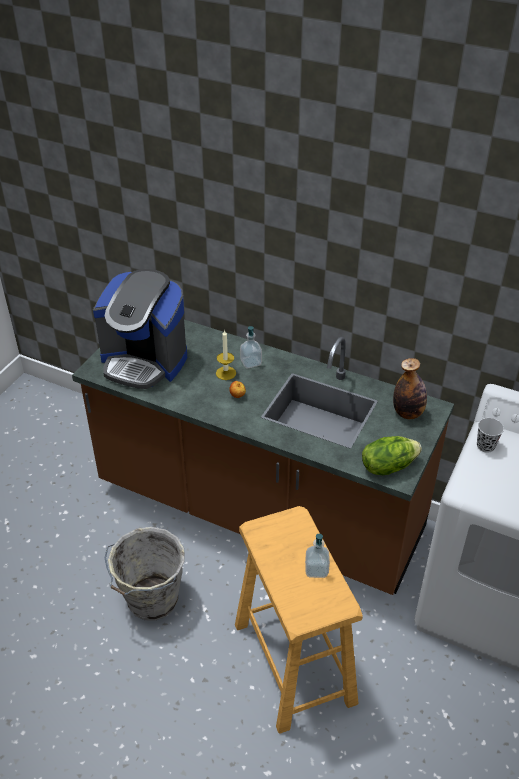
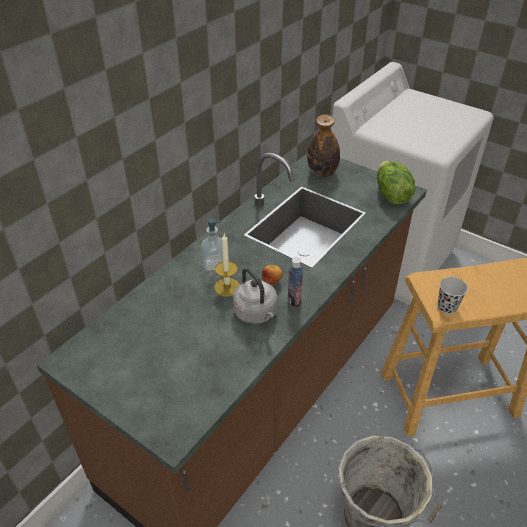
camera: 80 degrees left, 0 degrees up
coffee machine [93,269,187,389] -> none
soap dispenser [305,534,330,578] -> none
black cup [477,418,504,453] -> black cup moved to [438,277,468,314]
none -> grey kettle [233,268,277,324]
none -> bottle [288,258,303,307]

